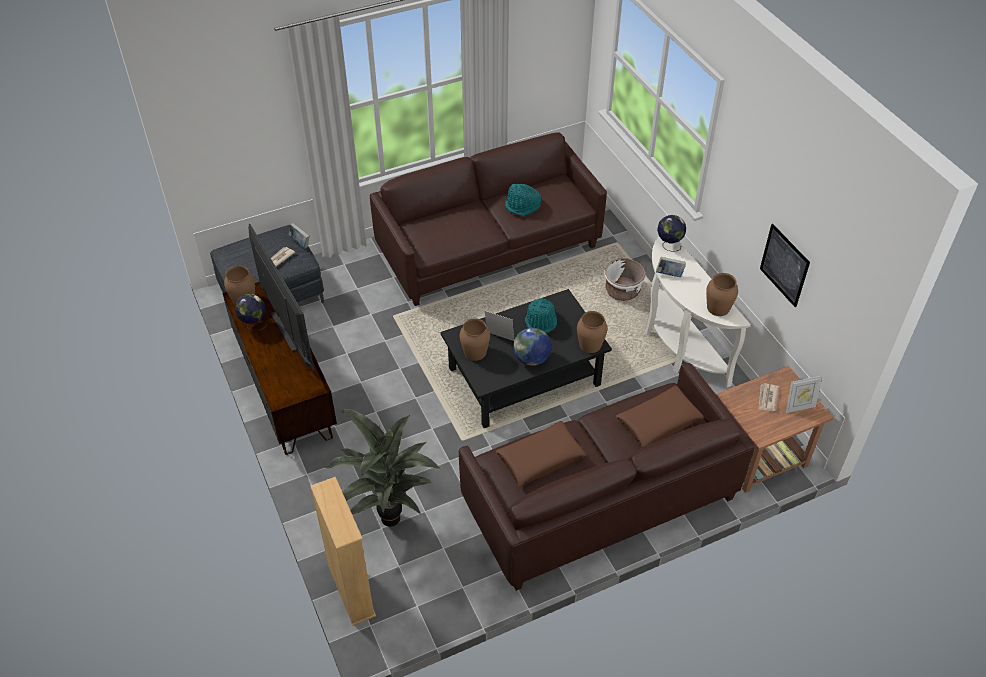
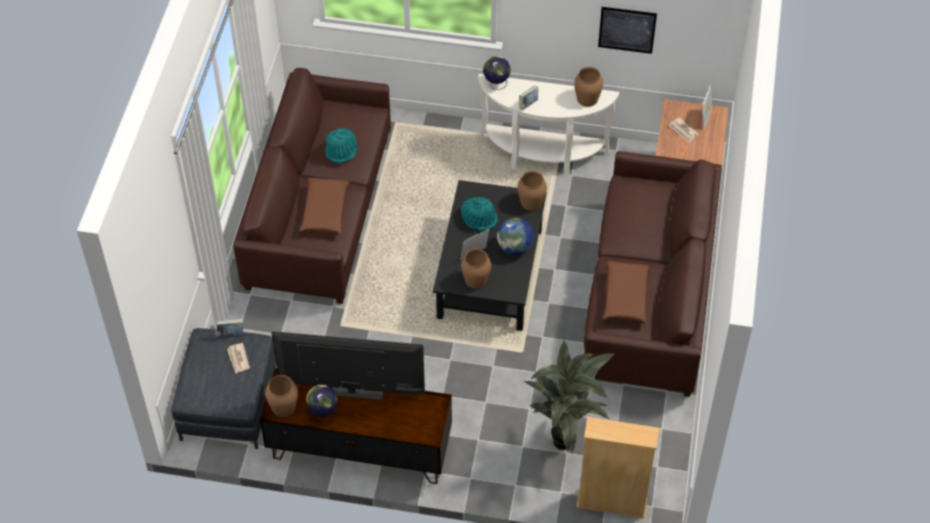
camera: 55 degrees left, 5 degrees up
white planter [605,258,646,301] -> none
brown pillow [616,386,704,447] -> brown pillow moved to [300,178,350,235]

